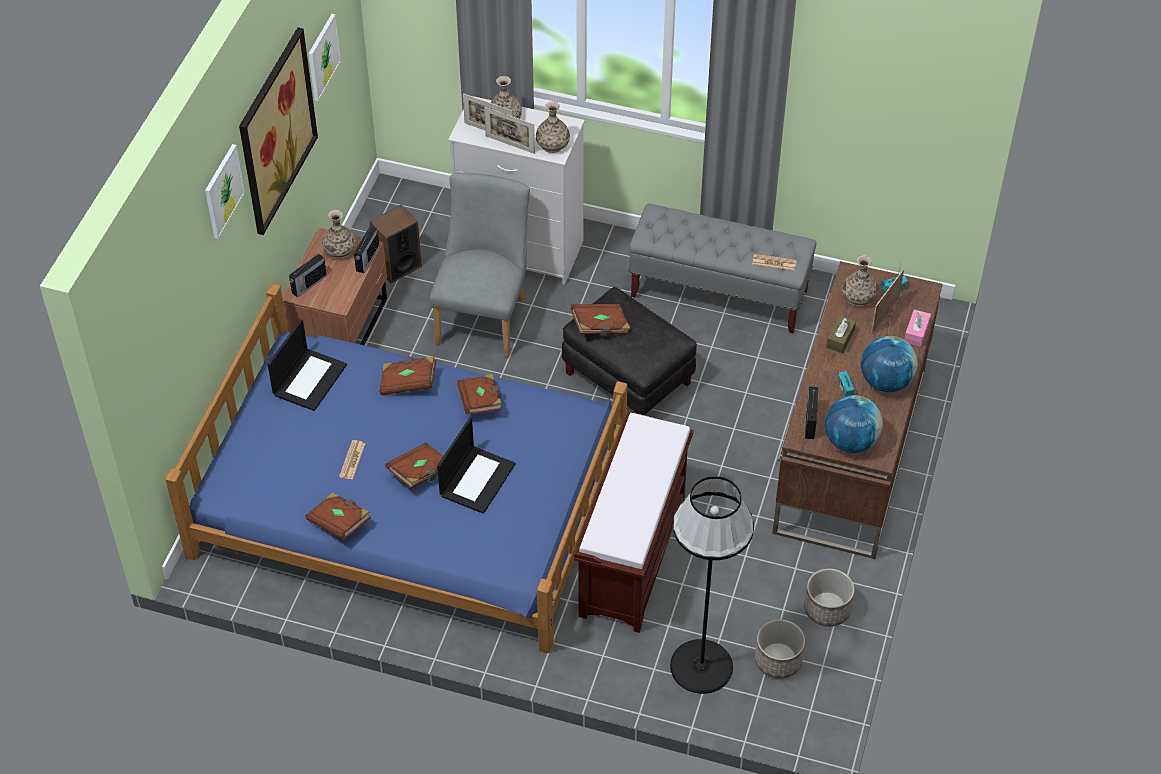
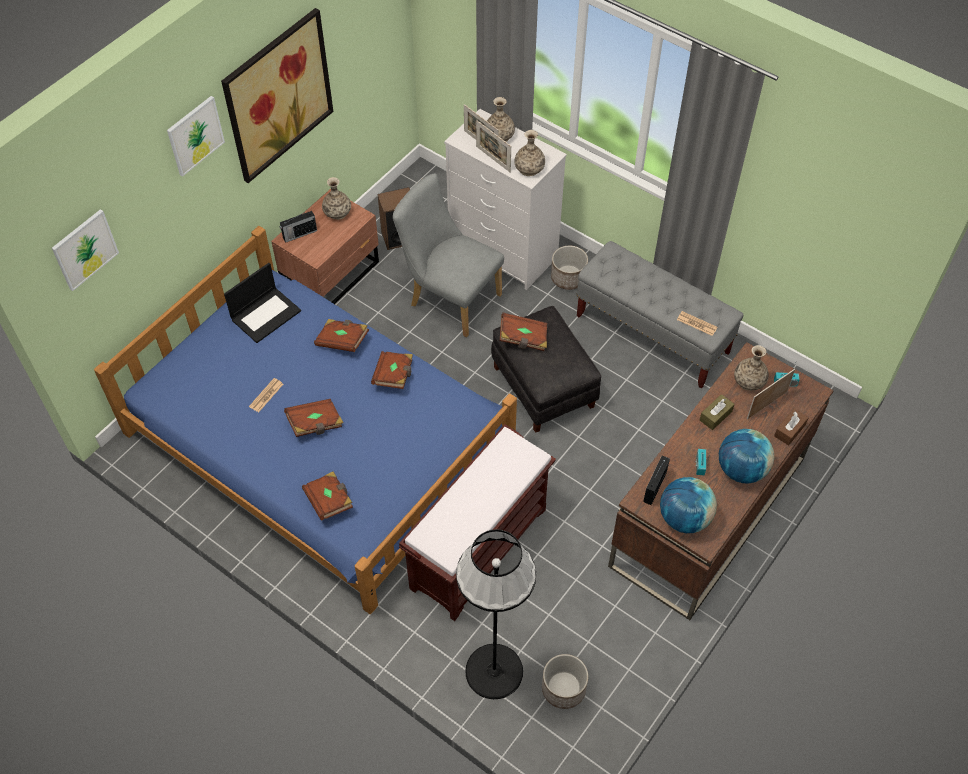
camera: 20 degrees right, 5 degrees up
brown book [305,492,371,540] -> brown book moved to [302,472,353,521]
picture [308,14,341,101] -> picture moved to [52,209,119,291]
radio [354,226,379,273] -> none
grey chair [429,173,530,357] -> grey chair turned 90 degrees counterclockwise [393,173,504,337]
laptop [437,417,515,514] -> none
planter [804,568,854,627] -> planter moved to [551,246,588,290]
pink tissue box [904,309,931,347] -> brown tissue box [774,409,808,445]

